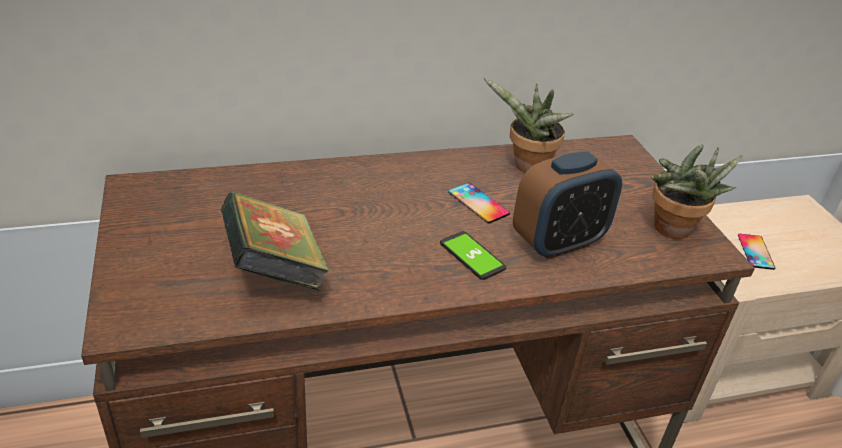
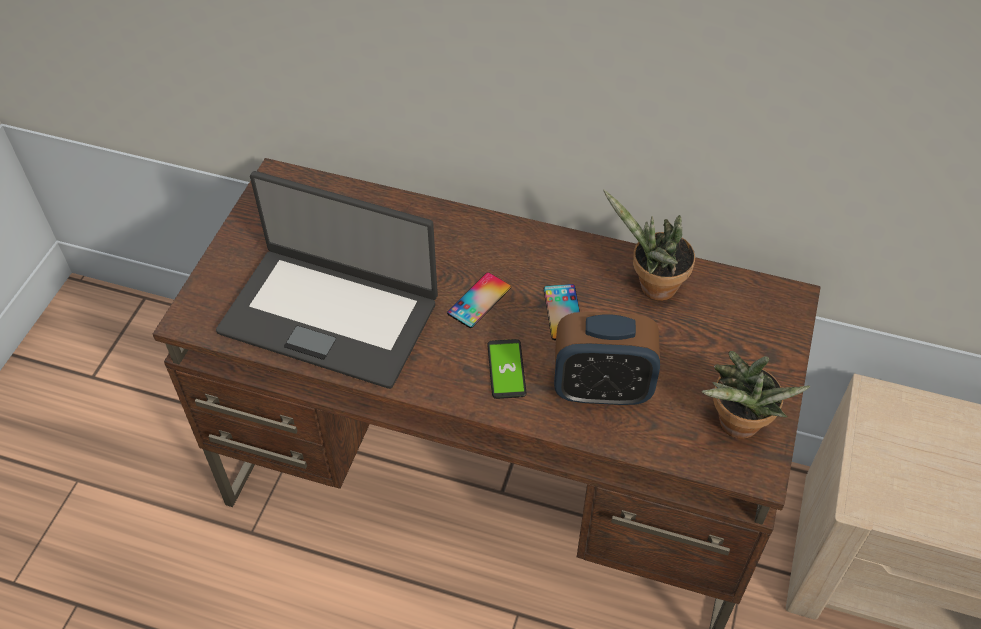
camera: 35 degrees right, 15 degrees up
book [221,192,330,291] -> laptop [216,171,438,389]
phone [738,234,775,270] -> phone moved to [447,272,511,328]

